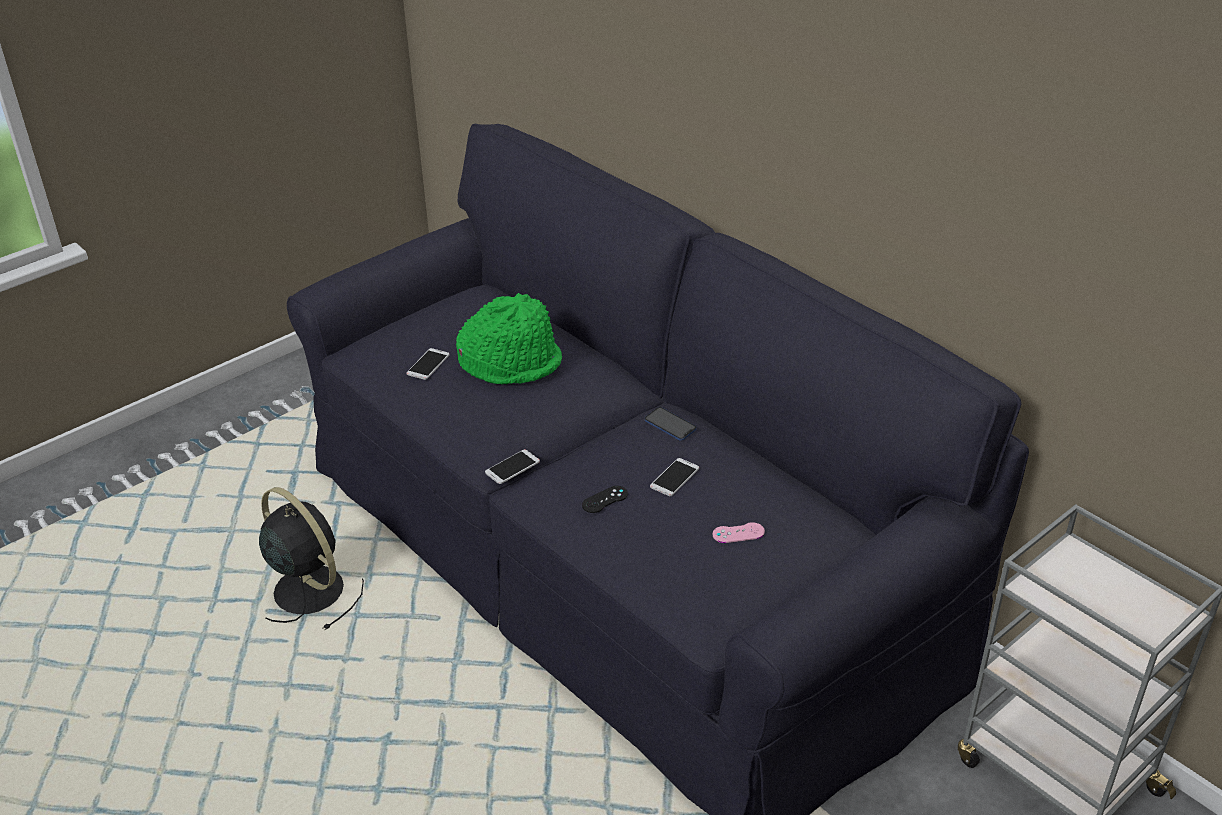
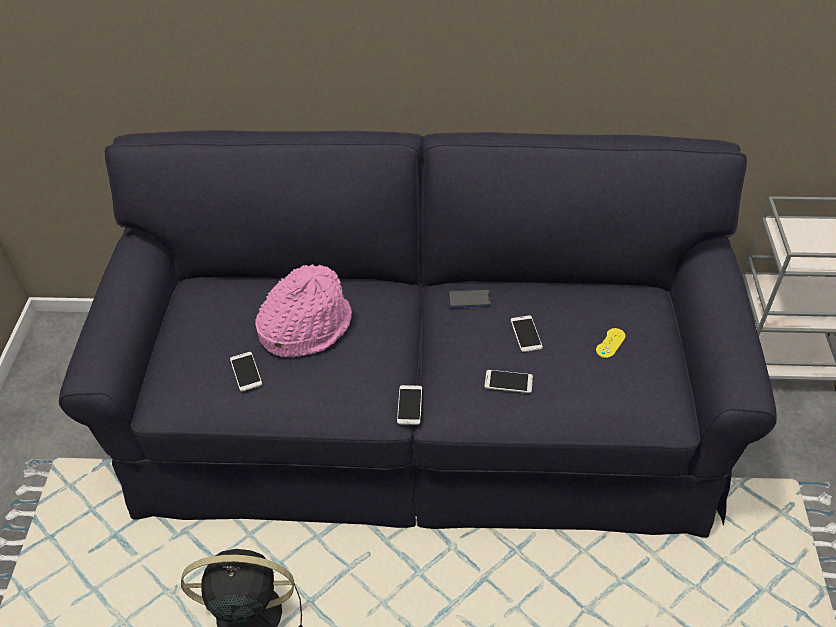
camera: 45 degrees left, 10 degrees up
green hat [456,293,562,385] -> pink hat [255,264,352,357]
black game controller [582,486,628,513] -> phone [484,370,533,393]
pink game controller [713,522,765,543] -> yellow game controller [596,328,626,358]

